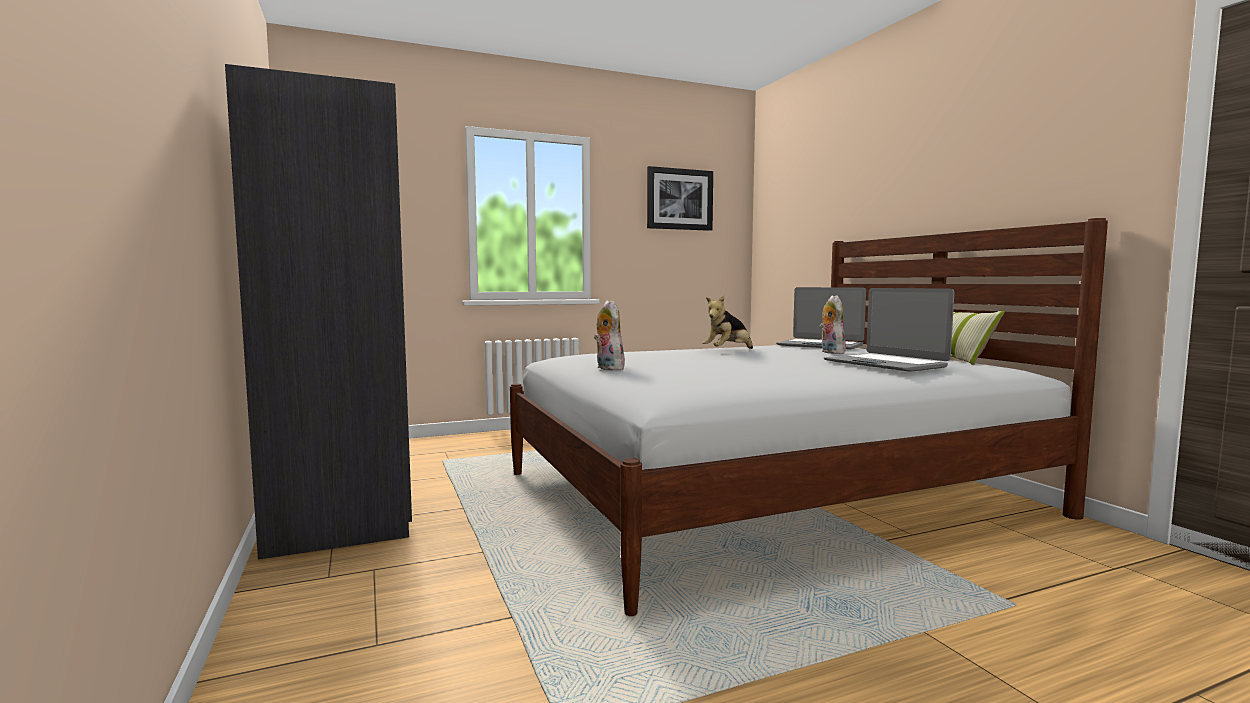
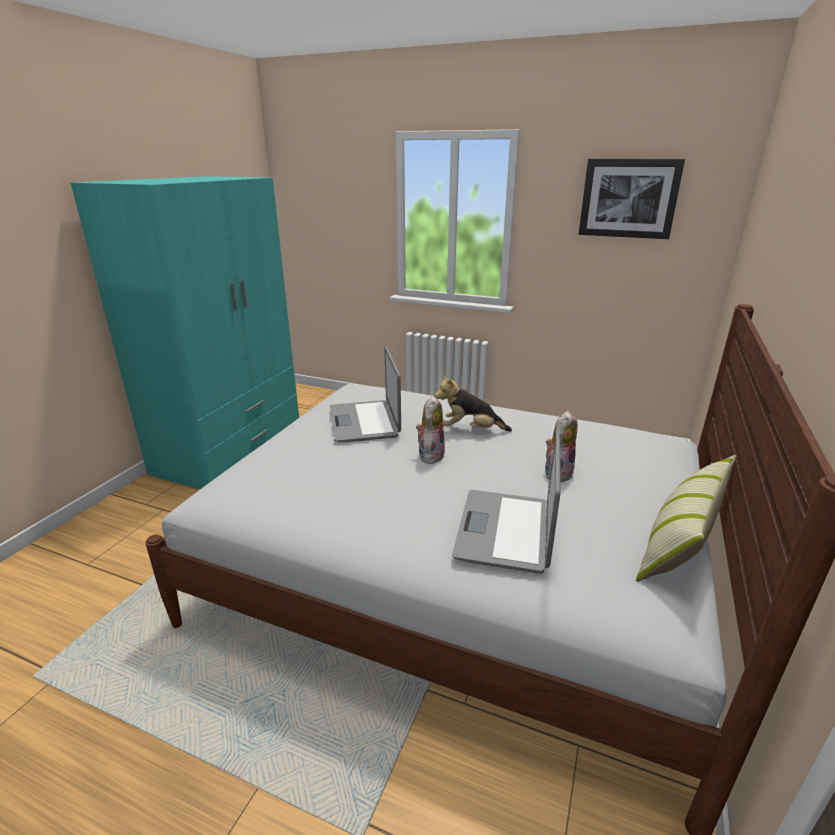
camera: 45 degrees right, 20 degrees up
grey wardrobe [225,64,412,560] -> turquoise wardrobe [71,176,299,489]
plush toy [594,300,625,371] -> plush toy moved to [414,395,445,464]
laptop [776,287,866,350] -> laptop moved to [330,347,401,442]

